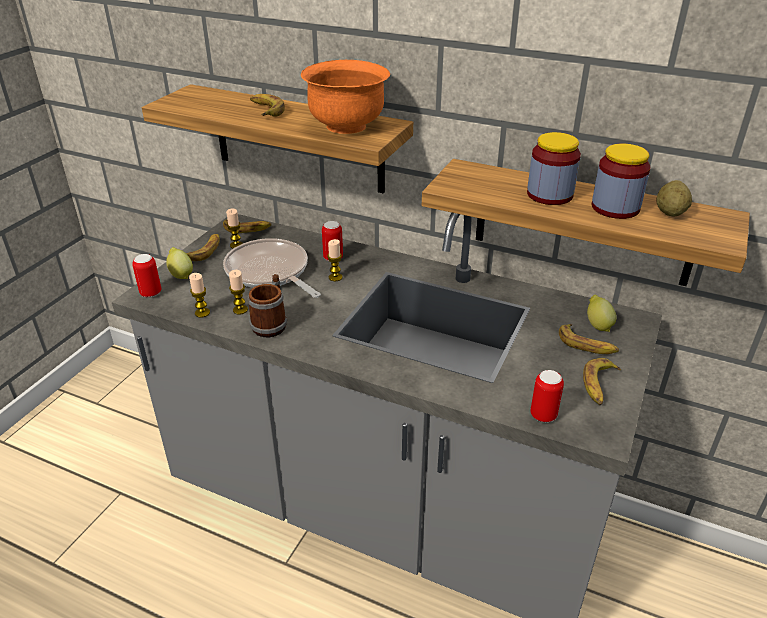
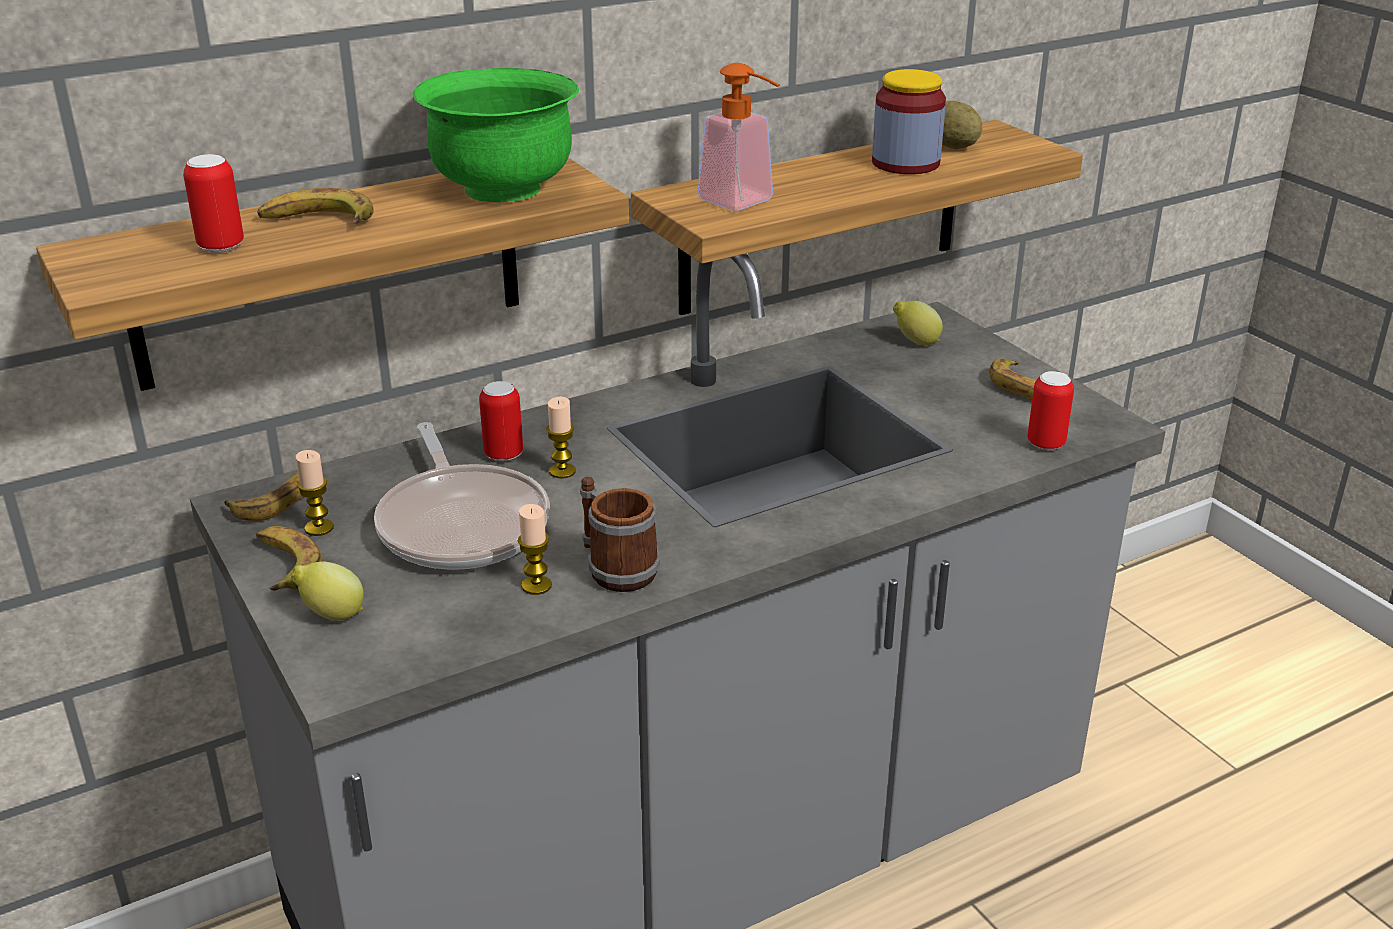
camera: 55 degrees left, 5 degrees down
can [132,254,161,298] -> can moved to [183,154,244,253]
candle [189,273,210,318] -> none
frying pan [223,238,321,298] -> frying pan turned 105 degrees counterclockwise [374,422,550,570]
orange bowl [301,60,390,134] -> green bowl [413,68,579,202]
jar [527,132,581,205] -> none
banana [559,324,619,354] -> none
none -> soap dispenser [697,63,779,211]

